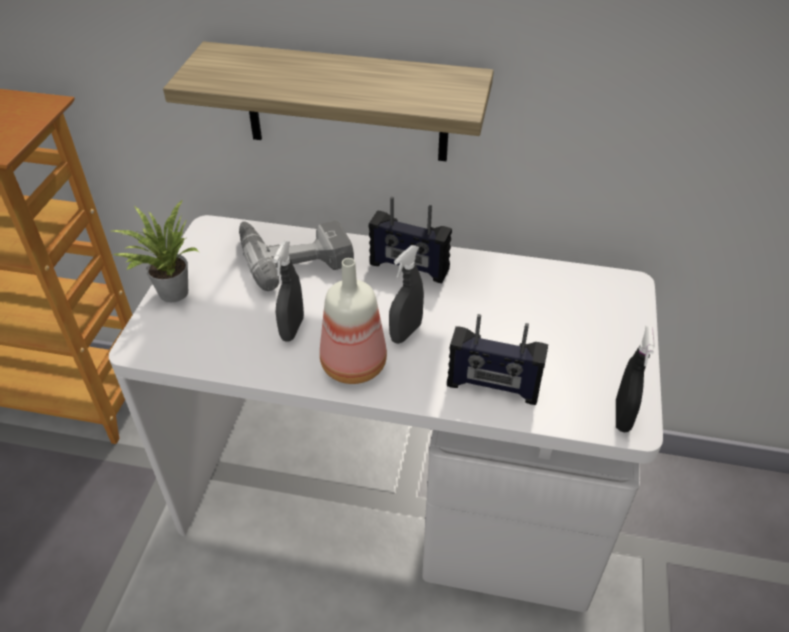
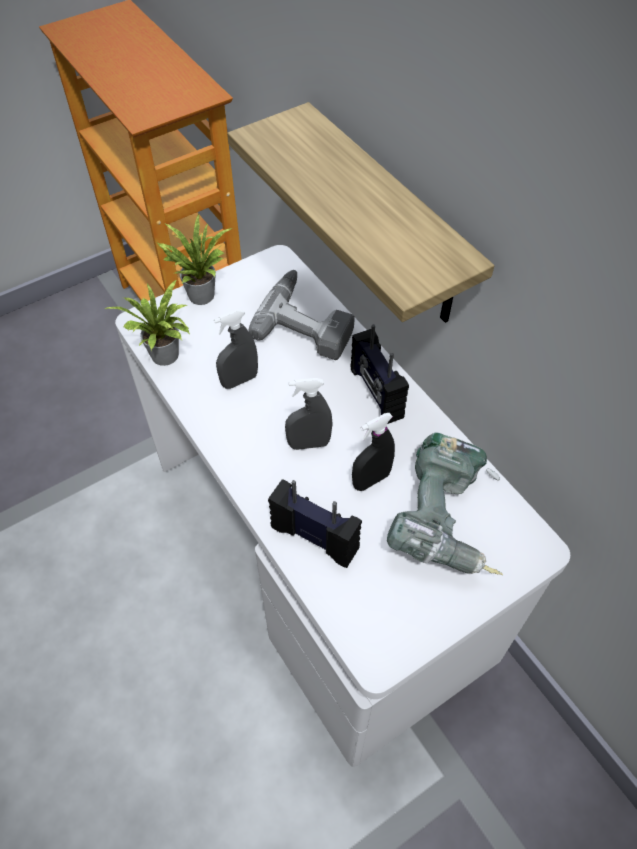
camera: 45 degrees right, 10 degrees up
bottle [320,258,387,384] -> none
radio [447,314,548,405] -> radio turned 150 degrees clockwise [268,479,362,568]
black spray bottle [616,326,655,433] -> black spray bottle moved to [352,413,395,491]
none -> potted plant [103,280,190,366]
none -> power drill [387,432,503,575]

